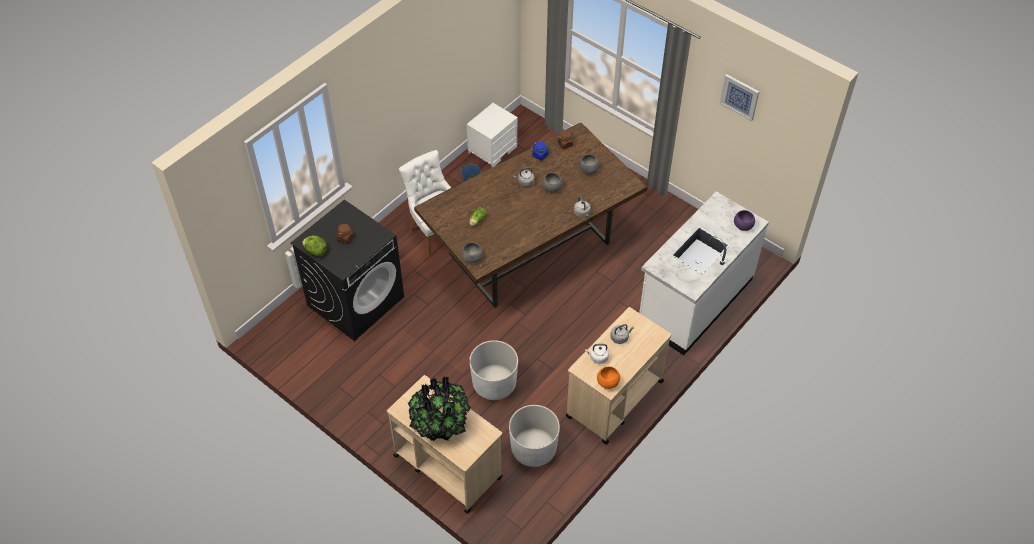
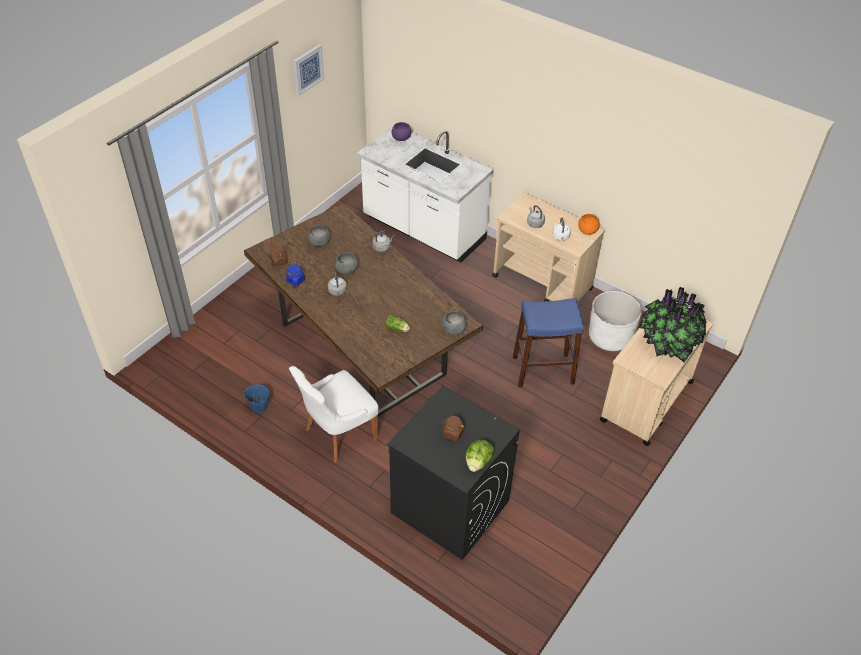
camera: 95 degrees left, 5 degrees down
white nightstand [467,103,518,168] -> none
white planter [469,340,518,400] -> blue stool [513,298,584,387]

